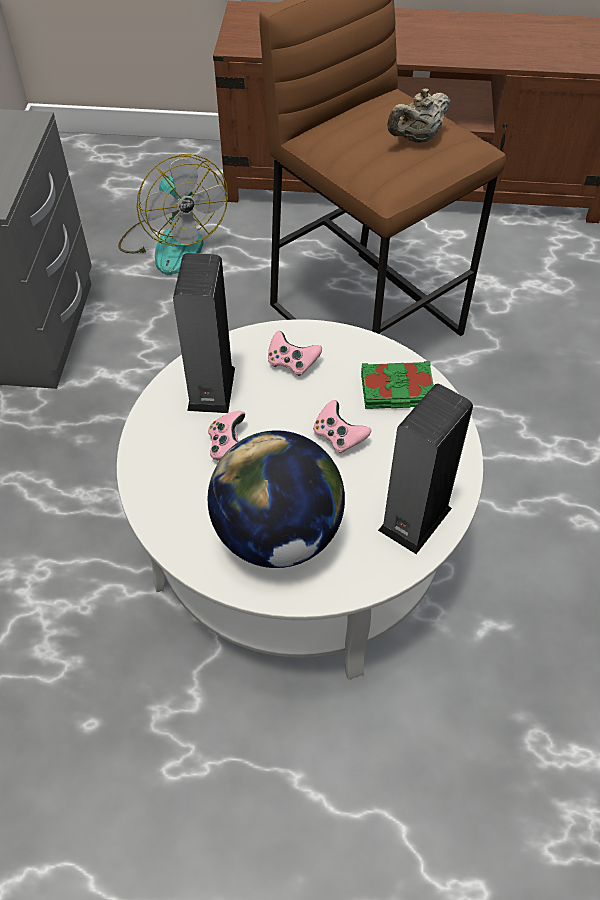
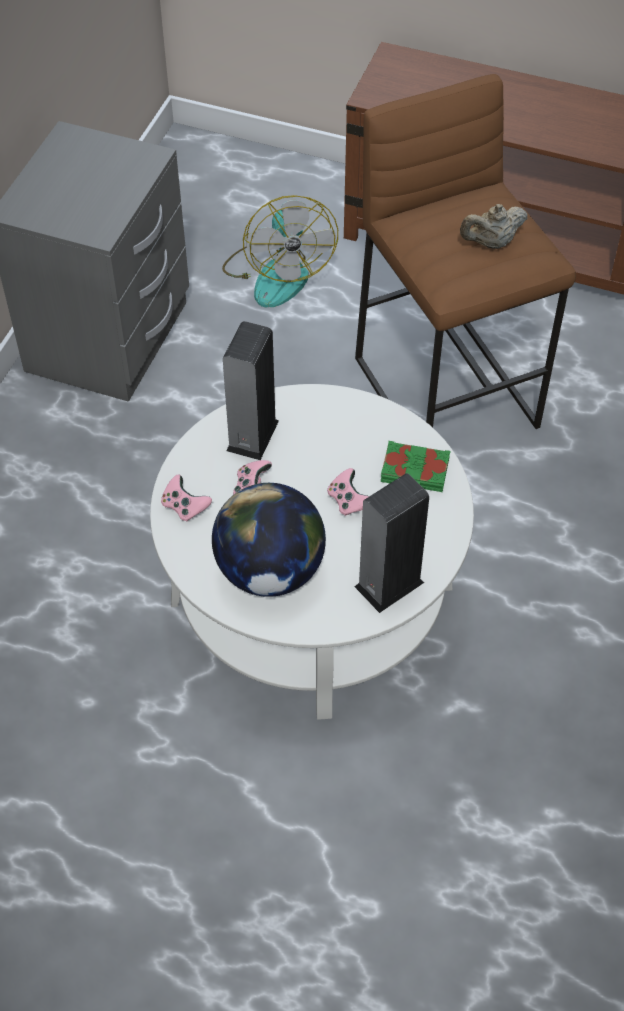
camera: 15 degrees right, 0 degrees up
pink game controller [268,331,322,376] -> pink game controller moved to [161,474,212,522]

